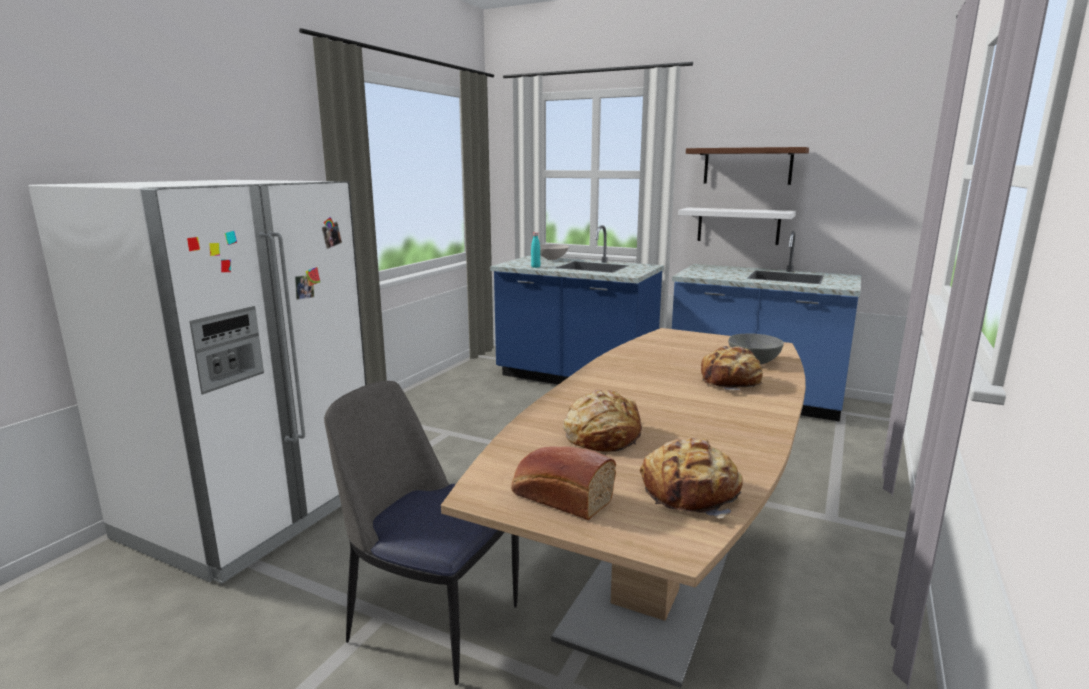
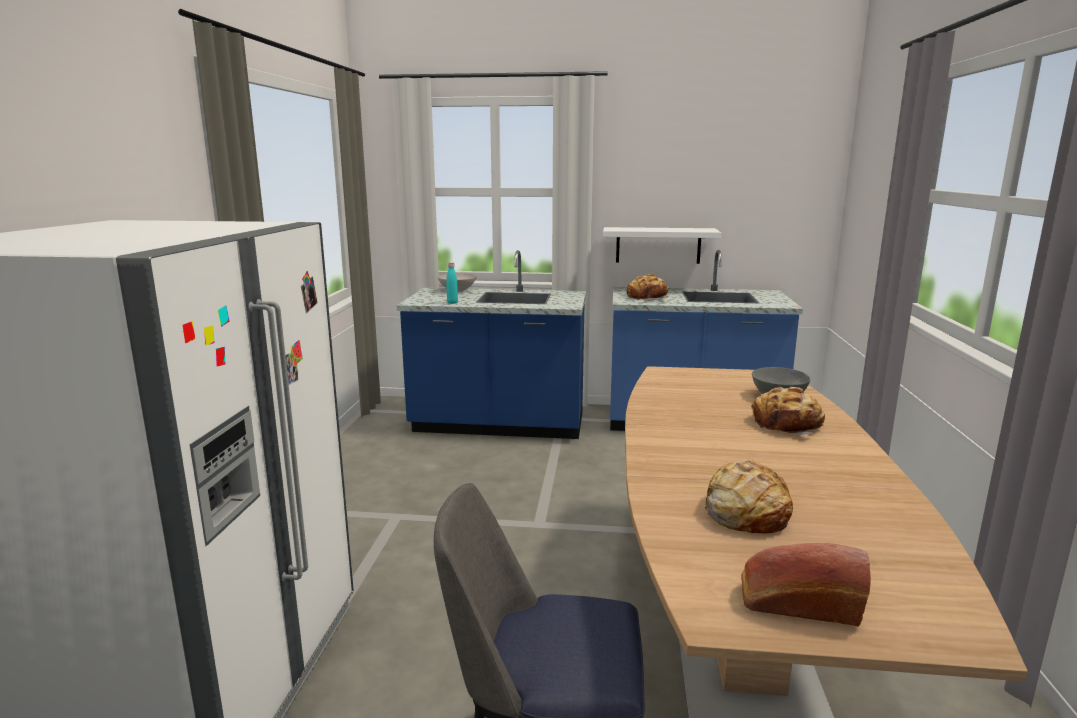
camera: 20 degrees left, 0 degrees up
bread [640,438,743,518] -> bread moved to [626,274,668,300]
brown shelf [686,147,809,185] -> none

